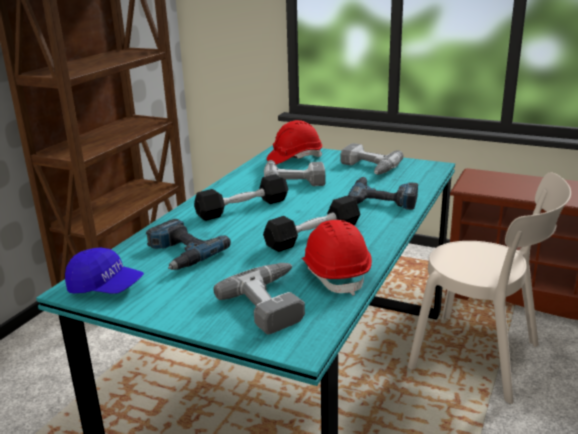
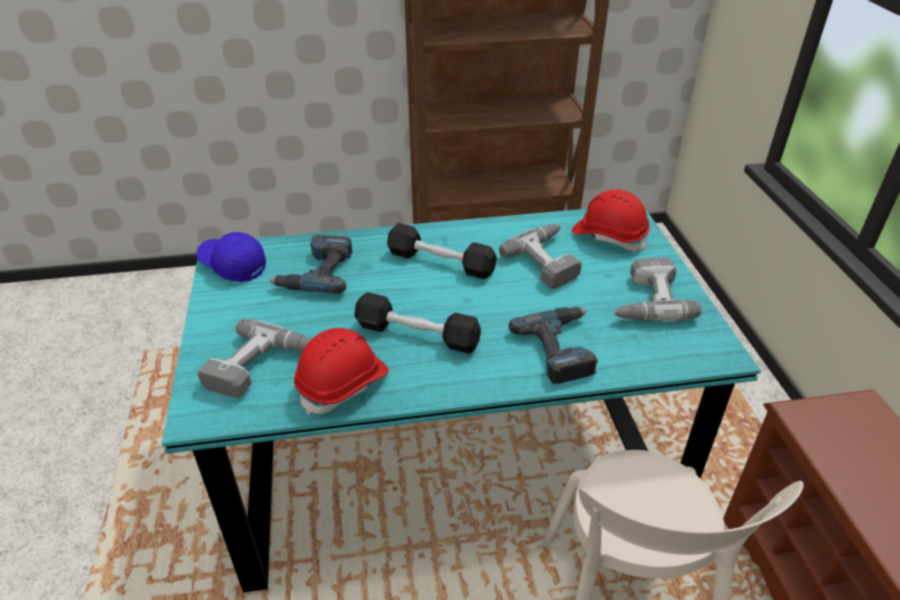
camera: 55 degrees right, 15 degrees up
blue cap [65,247,144,294] -> blue cap turned 135 degrees clockwise [196,232,266,282]

